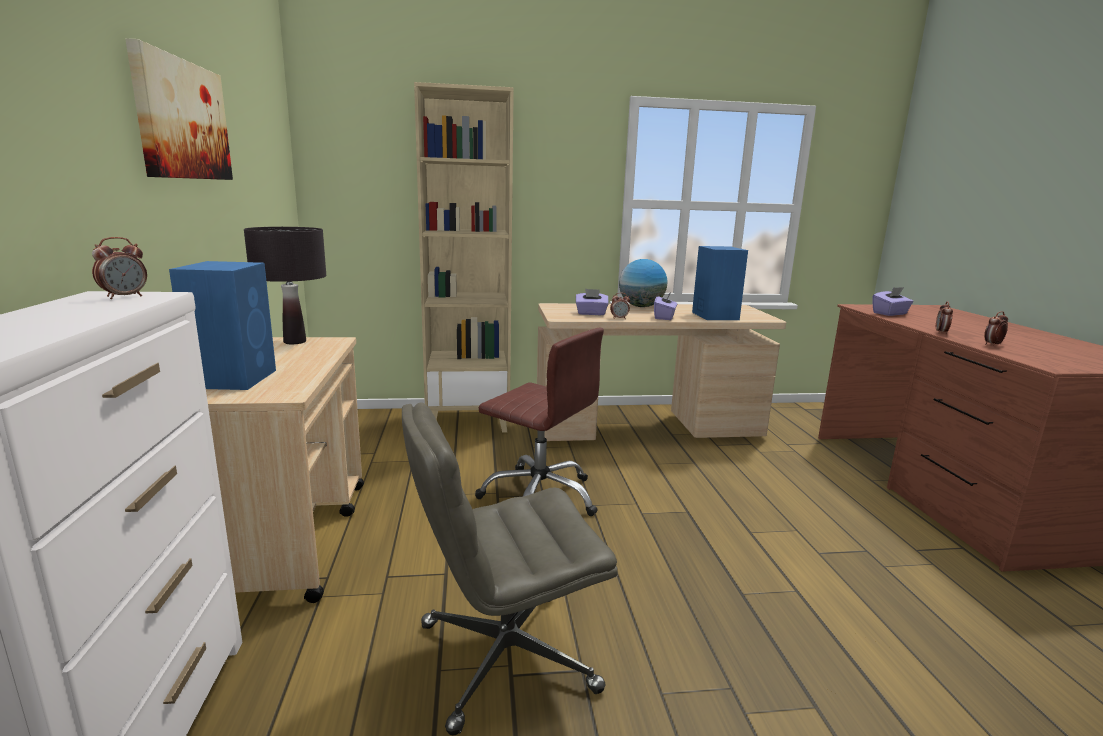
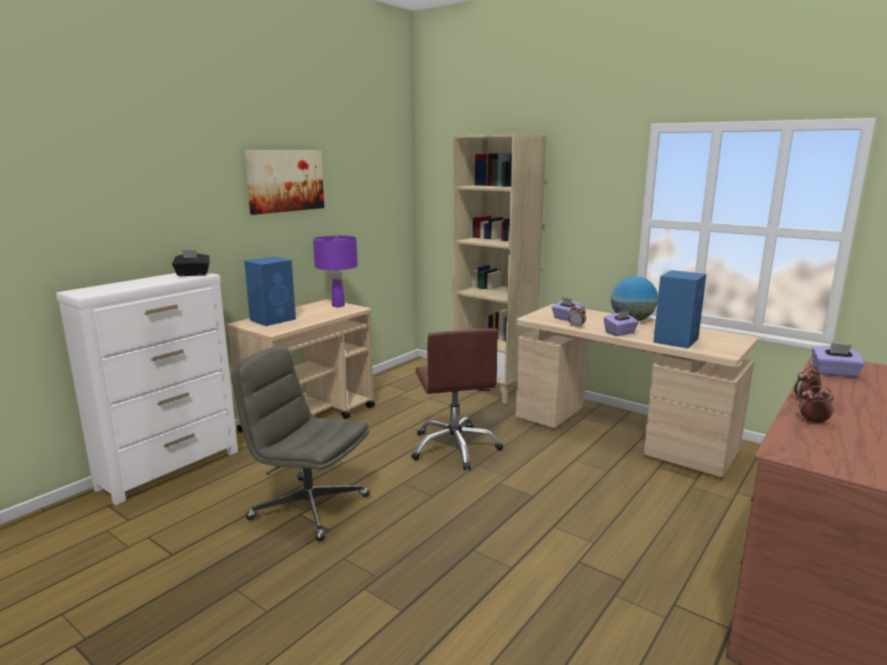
camera: 45 degrees right, 0 degrees up
alarm clock [92,237,147,299] -> black tissue box [172,250,210,276]
black table lamp [244,227,326,344] -> purple table lamp [313,236,358,307]

